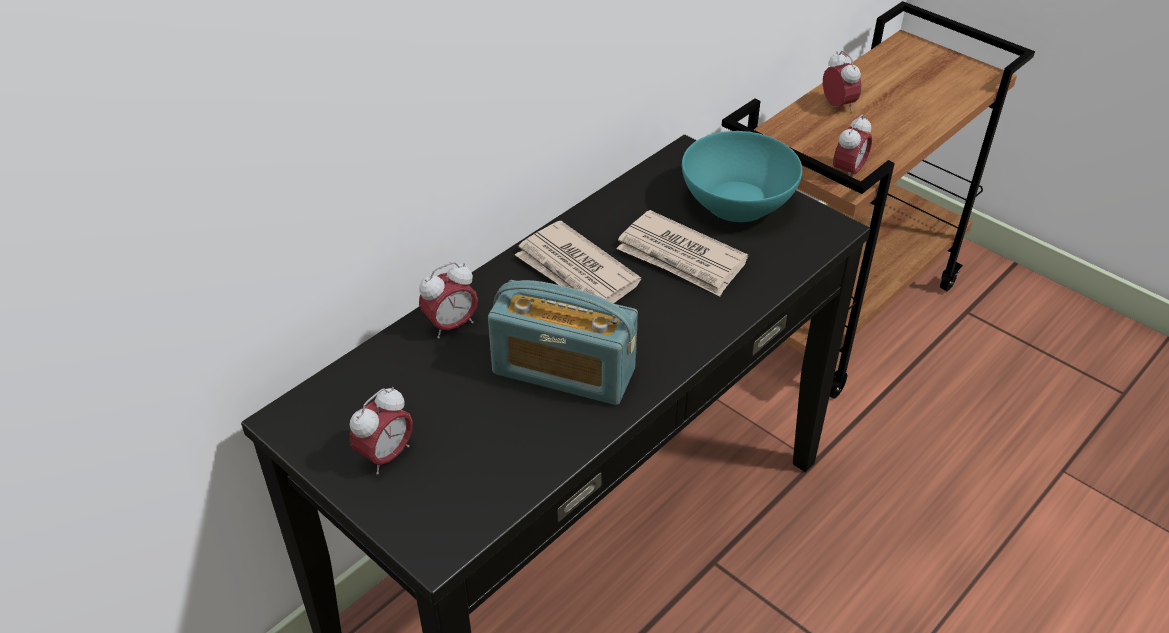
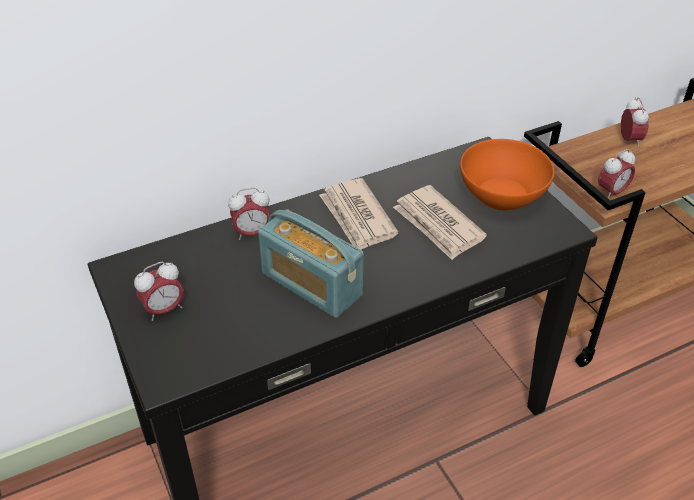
camera: 20 degrees right, 0 degrees up
turquoise bowl [682,131,802,222] -> orange bowl [460,139,555,211]

